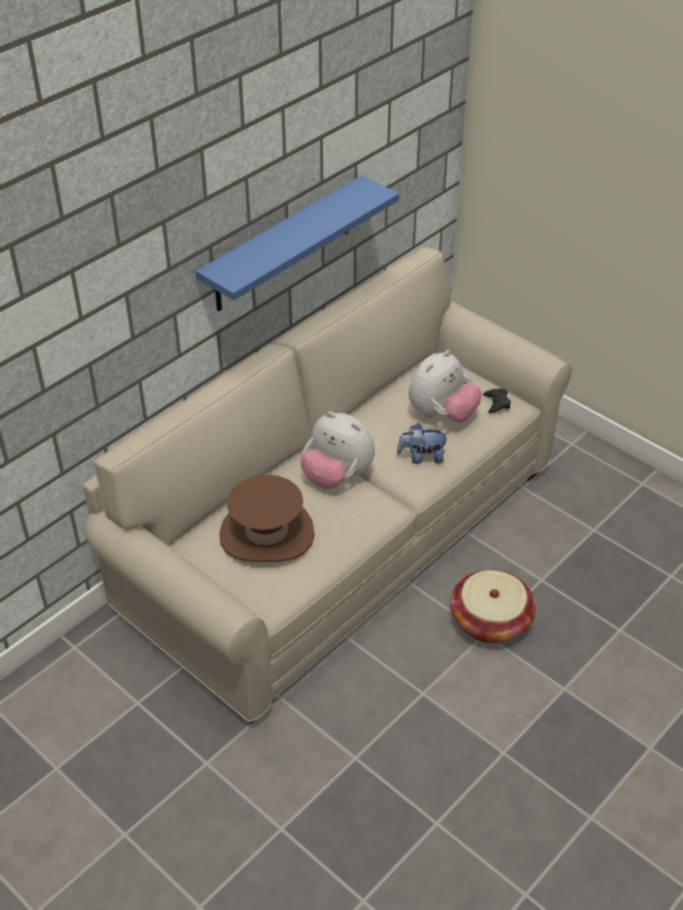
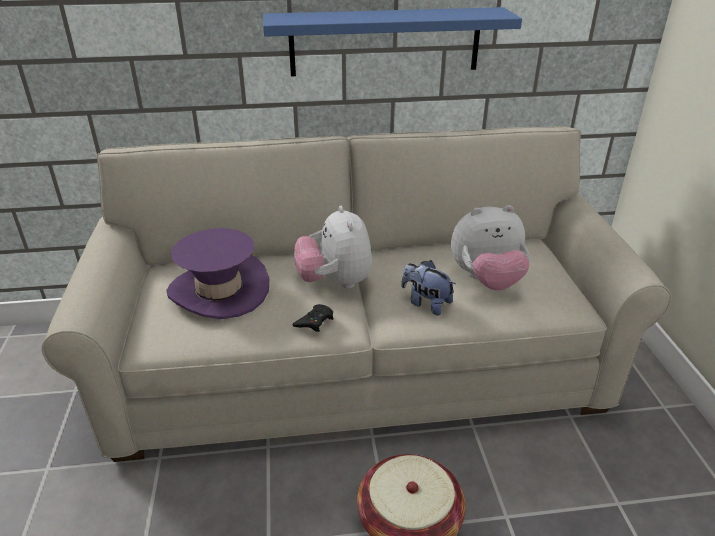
camera: 40 degrees right, 10 degrees down
brown hat [219,474,315,562] -> purple hat [166,228,269,319]
black game controller [483,388,511,414] -> black game controller moved to [292,304,333,332]

